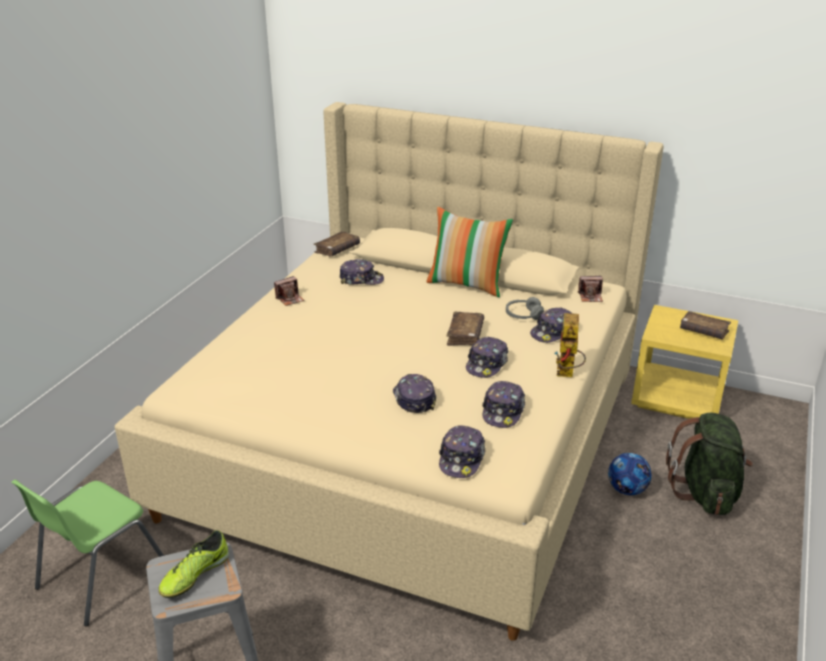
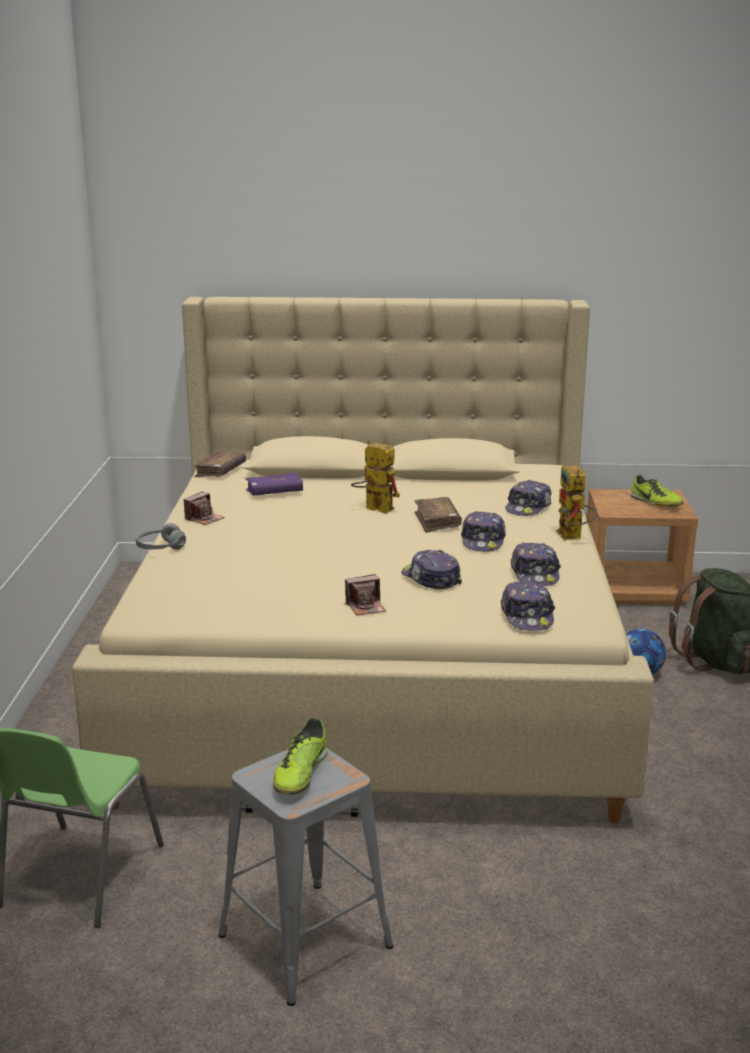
camera: 20 degrees left, 10 degrees down
cap [340,259,384,285] -> purple book [245,472,303,496]
pillow [427,207,513,297] -> none
grey headphones [506,297,544,320] -> grey headphones moved to [136,523,186,550]
camera [578,276,603,302] -> camera moved to [345,574,386,616]
yellow nightstand [631,305,738,419] -> brown nightstand [587,489,698,605]
brown book [680,311,731,339] -> shoe [630,475,684,507]
none -> toy robot [351,440,400,514]

